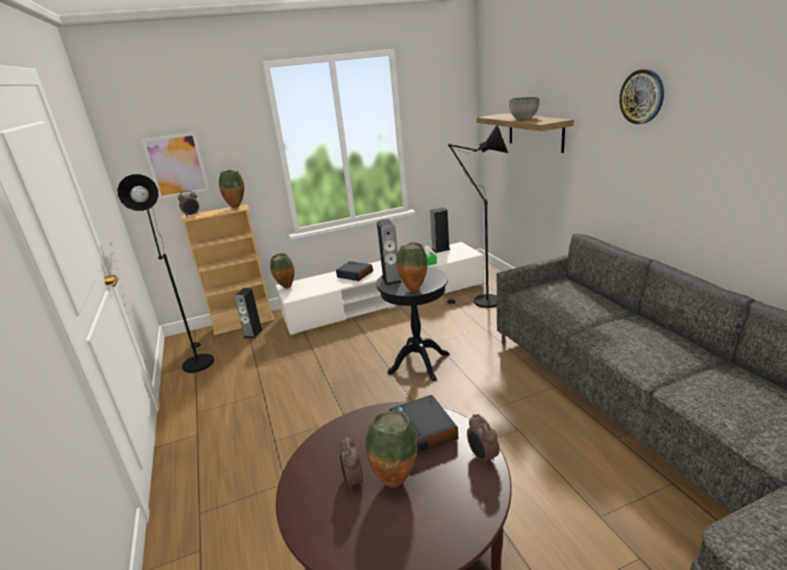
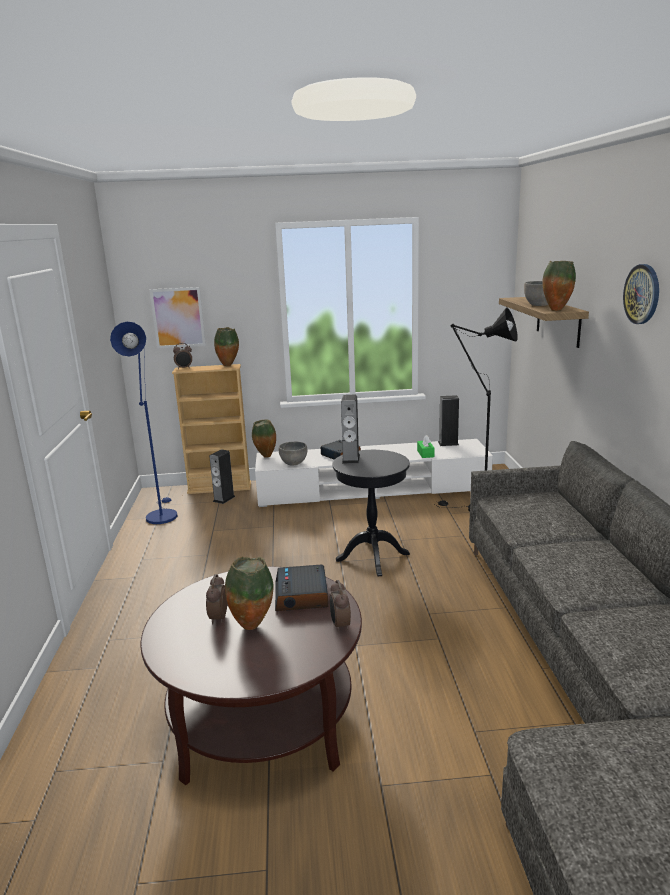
camera: 15 degrees right, 5 degrees down
black floor lamp [117,174,214,373] -> blue floor lamp [110,322,177,524]
vase [396,242,427,292] -> vase moved to [542,261,576,311]
none -> grey bowl [279,442,307,466]

